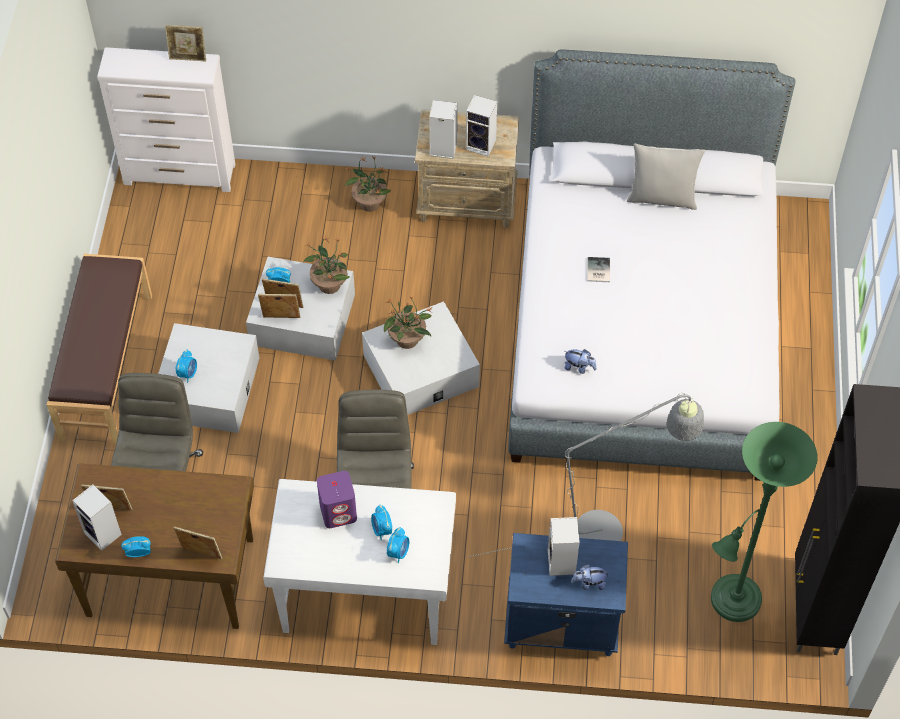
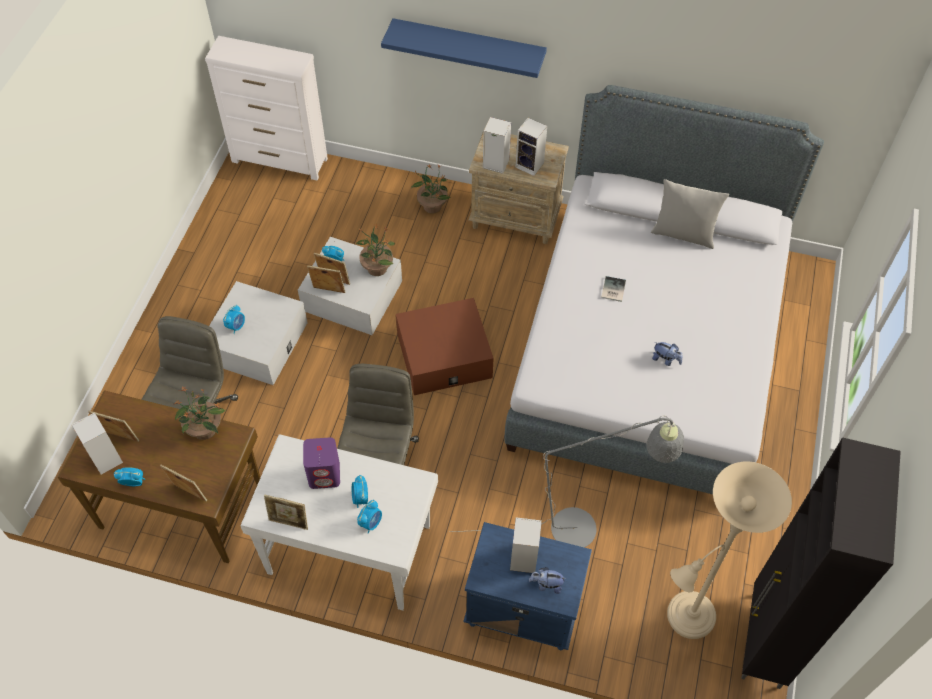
camera: 10 degrees right, 0 degrees up
brown bench [47,254,152,445] -> none
picture frame [165,25,206,61] -> picture frame moved to [264,494,308,530]
white storage box [362,301,480,415] -> brown storage box [396,298,494,395]
potted plant [384,297,432,349] -> potted plant moved to [174,388,226,440]
plush toy [564,349,597,374] -> plush toy moved to [652,342,683,366]
green floor lamp [711,422,818,622] -> beige floor lamp [667,461,792,639]
none -> blue shelf [381,18,547,78]

